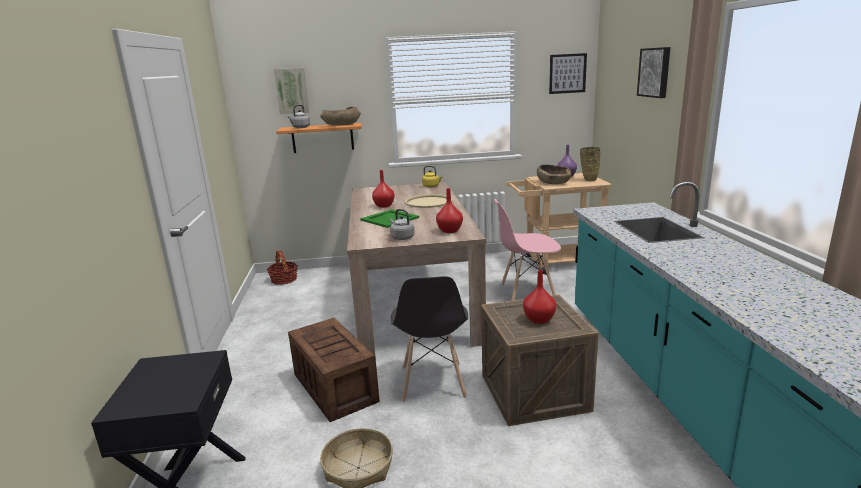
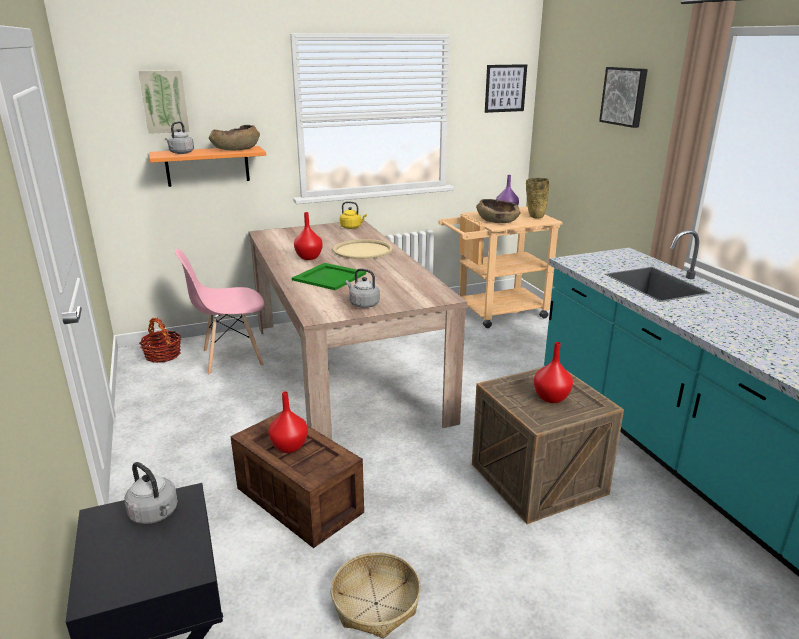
camera: 15 degrees left, 5 degrees up
grey chair [391,276,468,402] -> none
red vase [436,188,463,233] -> red vase moved to [268,391,308,453]
pink chair [494,199,561,301] -> pink chair moved to [175,249,264,375]
none -> grey kettle [124,462,178,524]

